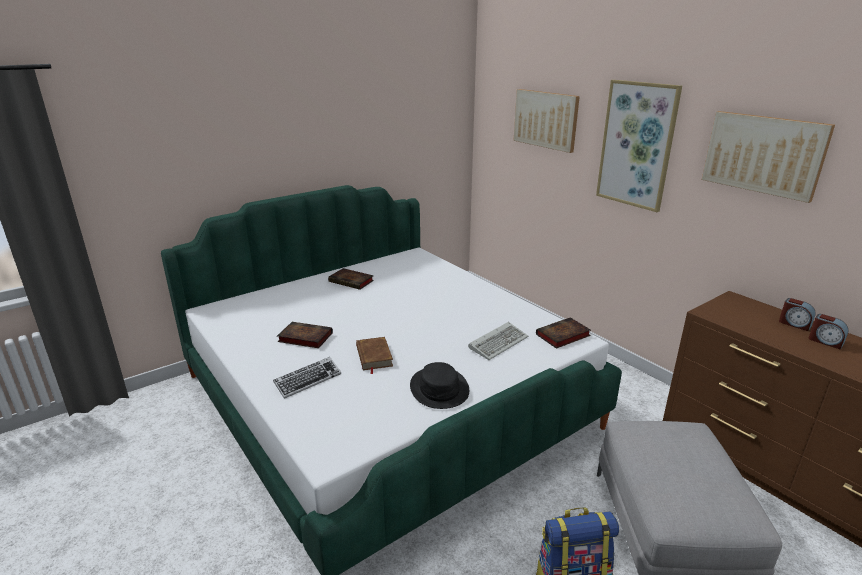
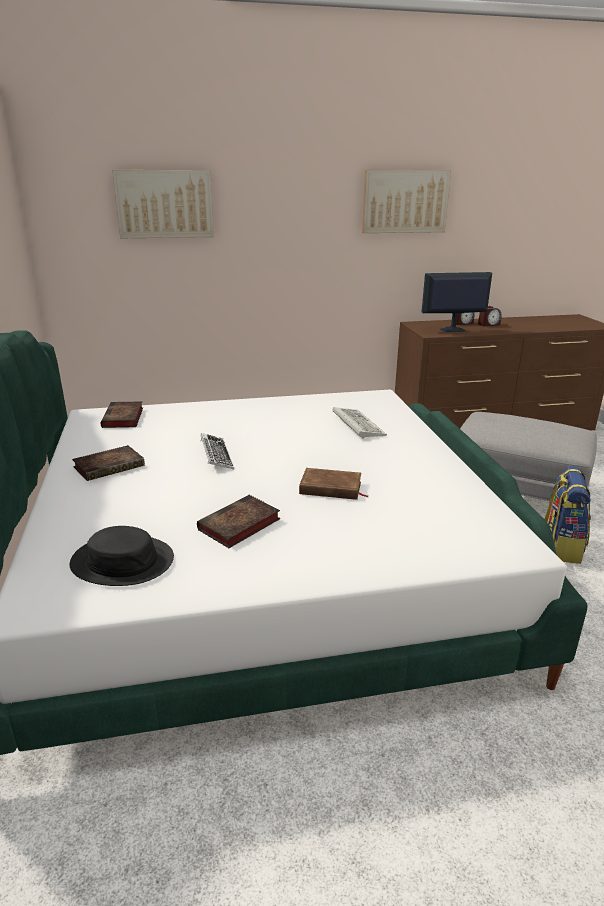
camera: 65 degrees left, 0 degrees up
keyboard [273,357,341,399] -> keyboard moved to [200,433,234,469]
black hat [410,362,469,409] -> black hat moved to [69,526,174,586]
book [536,317,591,349] -> book moved to [101,401,143,428]
picture [596,80,682,212] -> none
none -> monitor [422,272,492,332]

